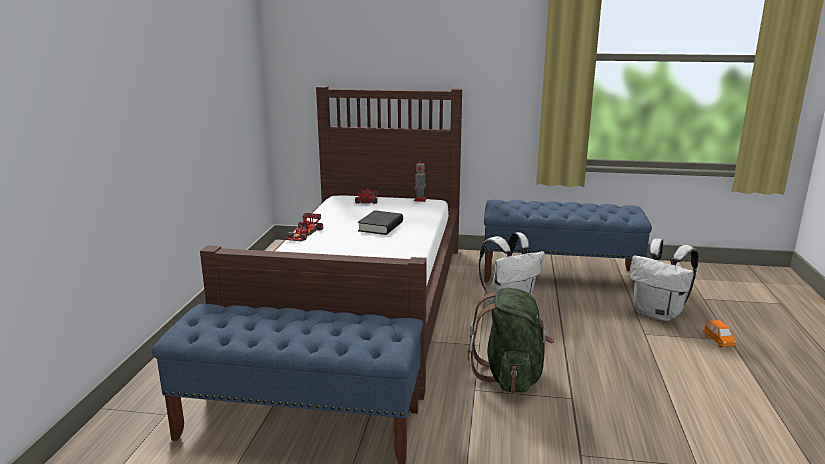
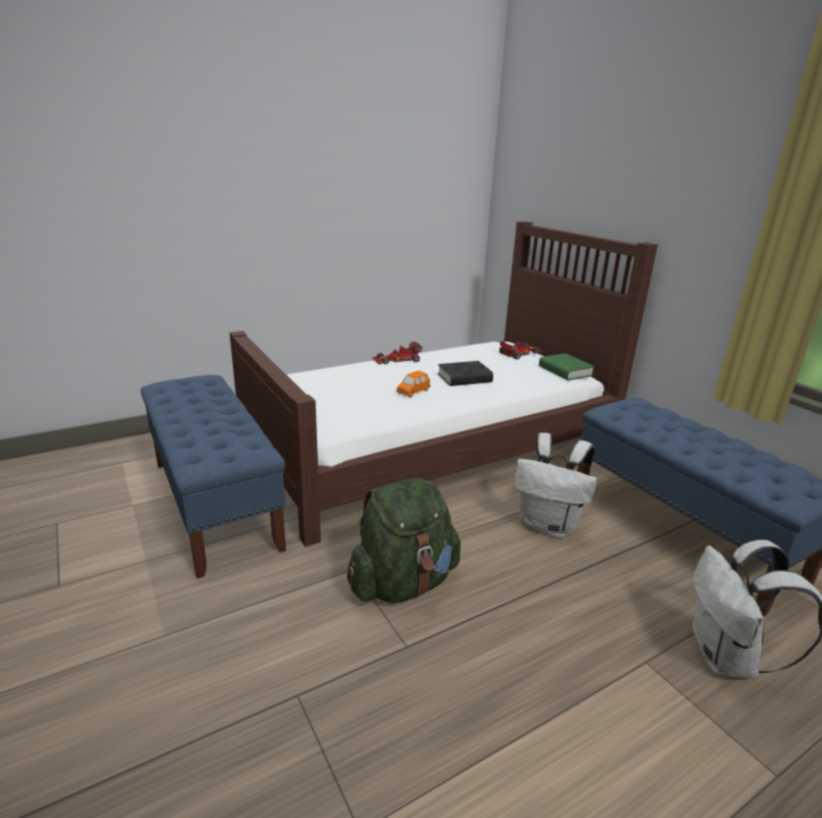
camera: 50 degrees right, 5 degrees up
toy robot [413,159,427,202] -> green book [539,353,595,380]
orange toy car [704,320,737,348] -> orange toy car moved to [396,370,431,398]

